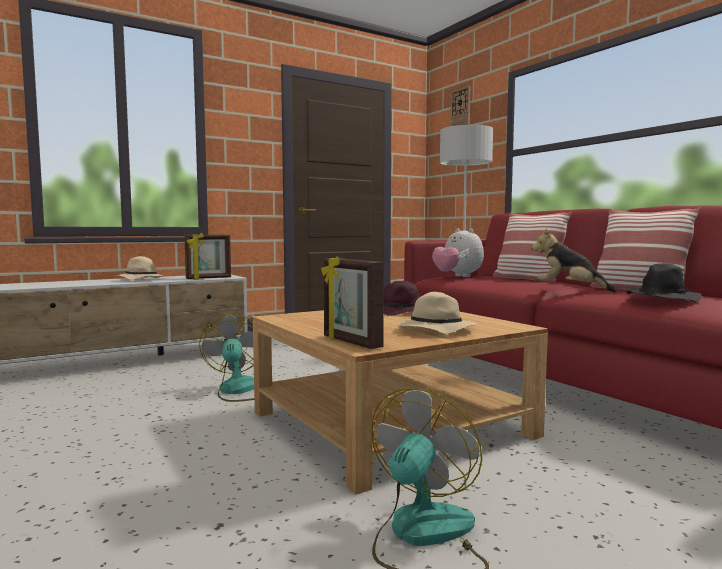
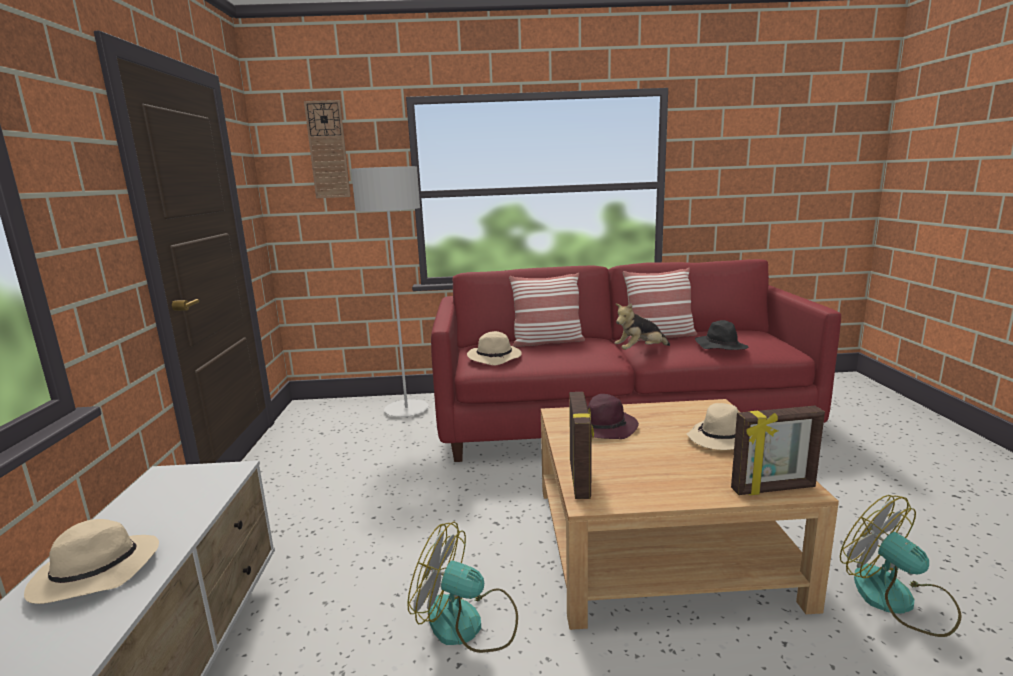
camera: 60 degrees left, 10 degrees up
picture frame [184,233,231,279] -> picture frame moved to [569,392,594,499]
plush toy [432,228,484,277] -> beige hat [467,331,522,365]

